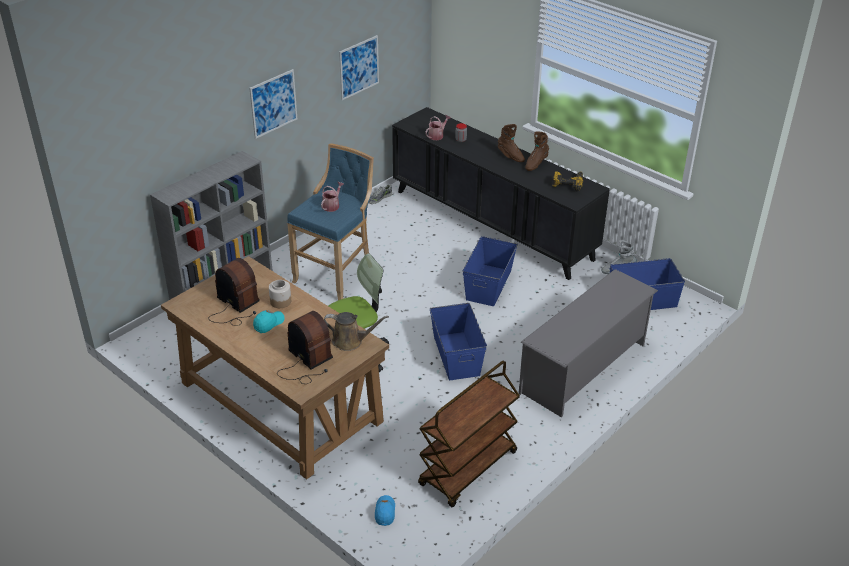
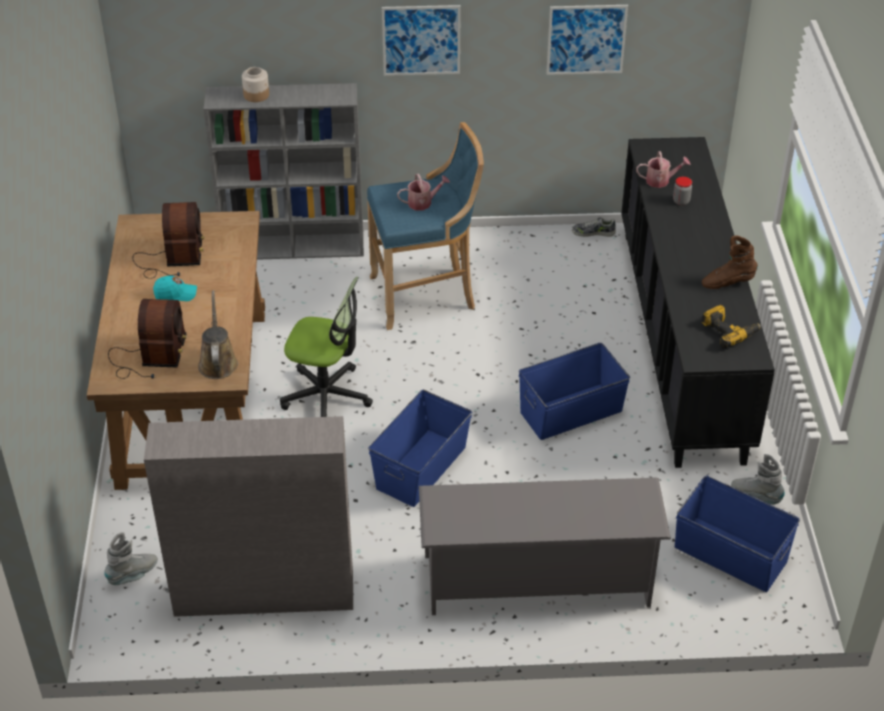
camera: 45 degrees right, 5 degrees up
jar [269,280,291,308] -> jar moved to [242,67,269,102]
brown watering can [324,312,389,351] -> brown watering can turned 150 degrees counterclockwise [198,290,238,379]
blue cap [375,495,395,526] -> grey boot [104,532,158,585]
brown cart [418,361,520,507] -> grey bookcase [144,416,353,617]
brown boot [498,124,525,162] -> none

